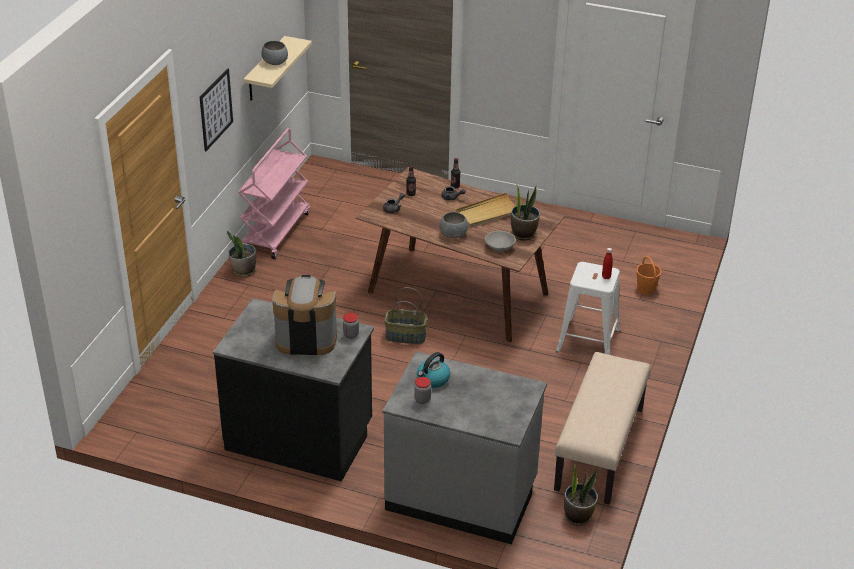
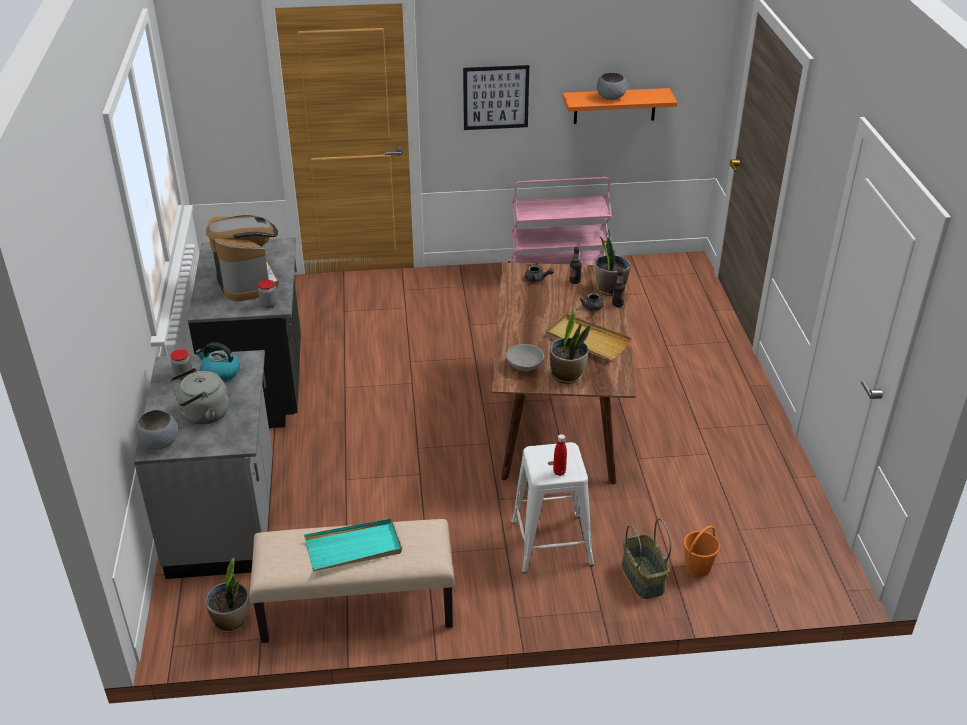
camera: 65 degrees right, 0 degrees up
potted plant [227,231,256,277] -> potted plant moved to [595,229,630,296]
beige shelf [244,36,312,101] -> orange shelf [562,88,677,124]
basket [384,287,427,344] -> basket moved to [622,518,671,599]
grey bowl [439,212,468,238] -> grey bowl moved to [135,410,178,450]
none -> grey kettle [170,368,229,424]
none -> turquoise tray [304,519,402,571]

